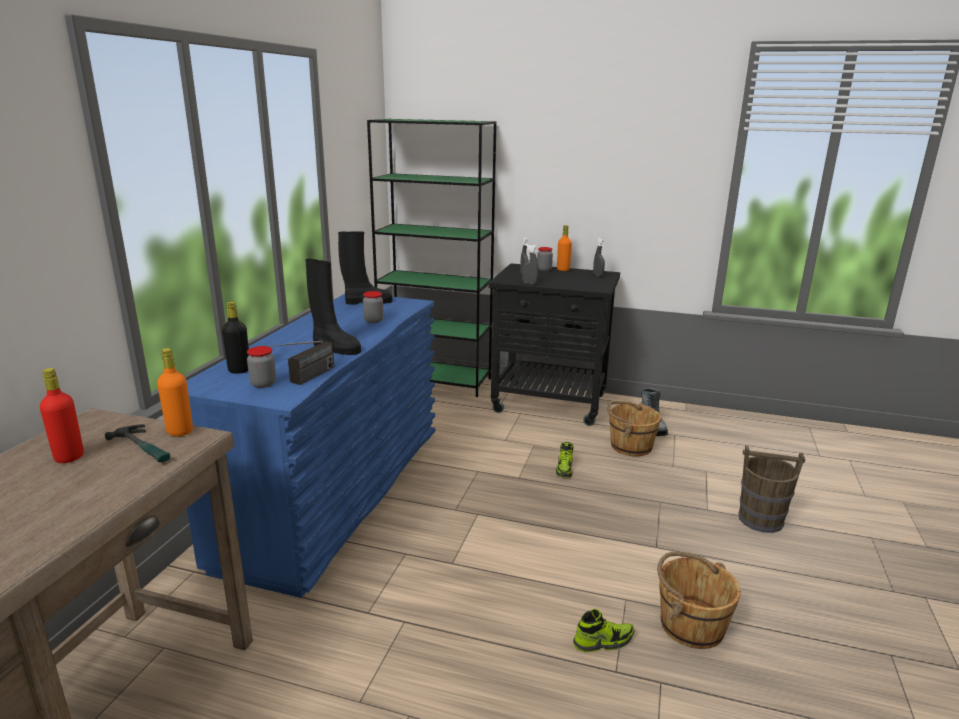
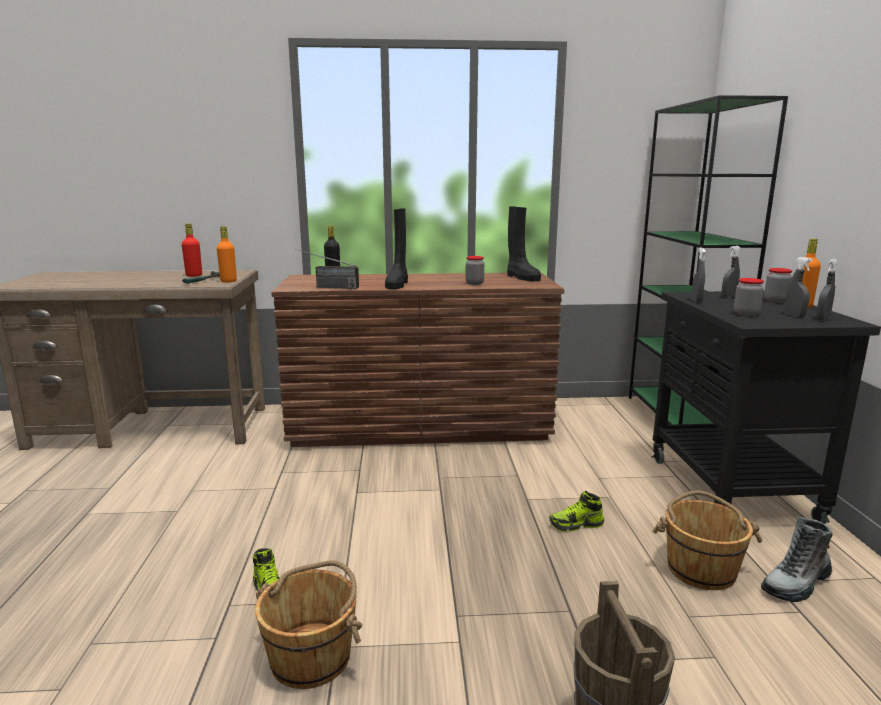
camera: 70 degrees right, 5 degrees down
blue dresser [187,294,435,598] -> brown dresser [271,272,564,447]
jar [247,346,276,388] -> jar moved to [734,278,764,316]
none -> grey spray bottle [784,257,813,318]

